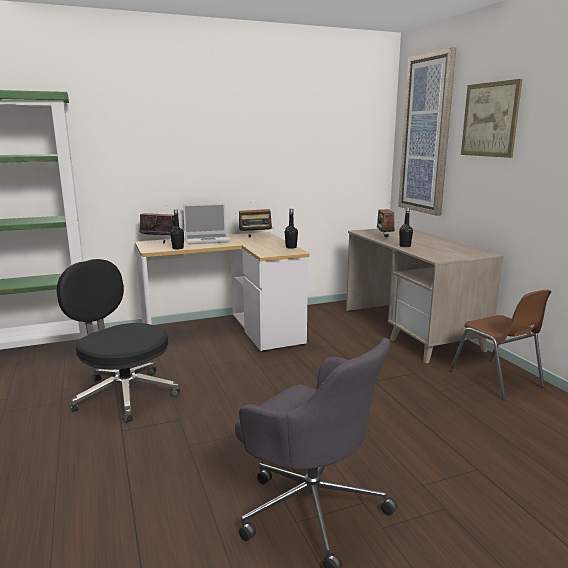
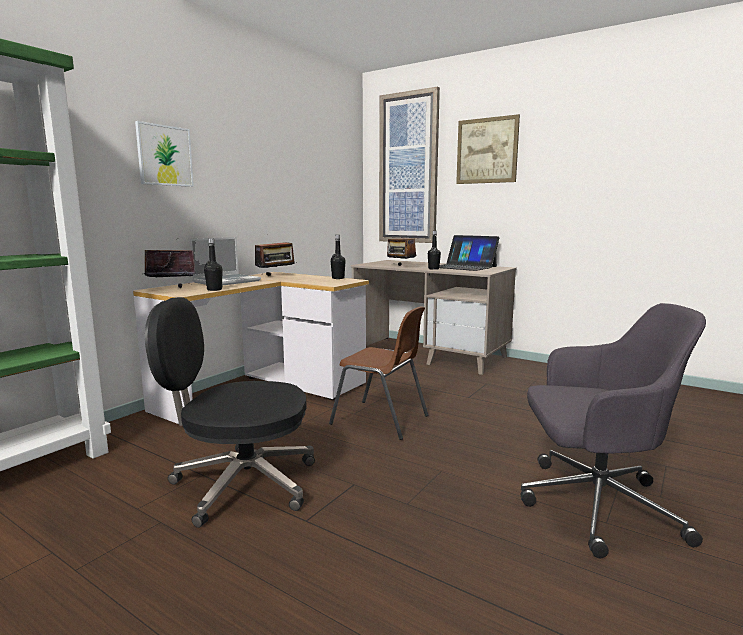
camera: 35 degrees left, 5 degrees down
brown chair [449,290,551,400] -> brown chair moved to [329,306,428,440]
none -> picture [135,121,194,187]
none -> laptop [439,235,499,271]

